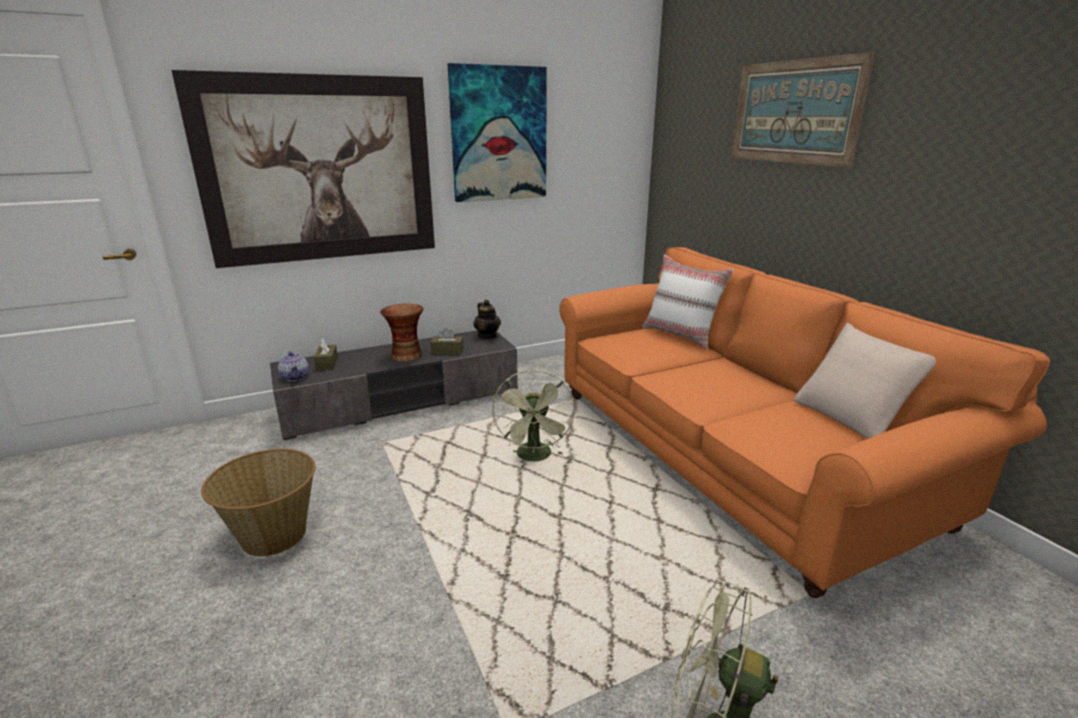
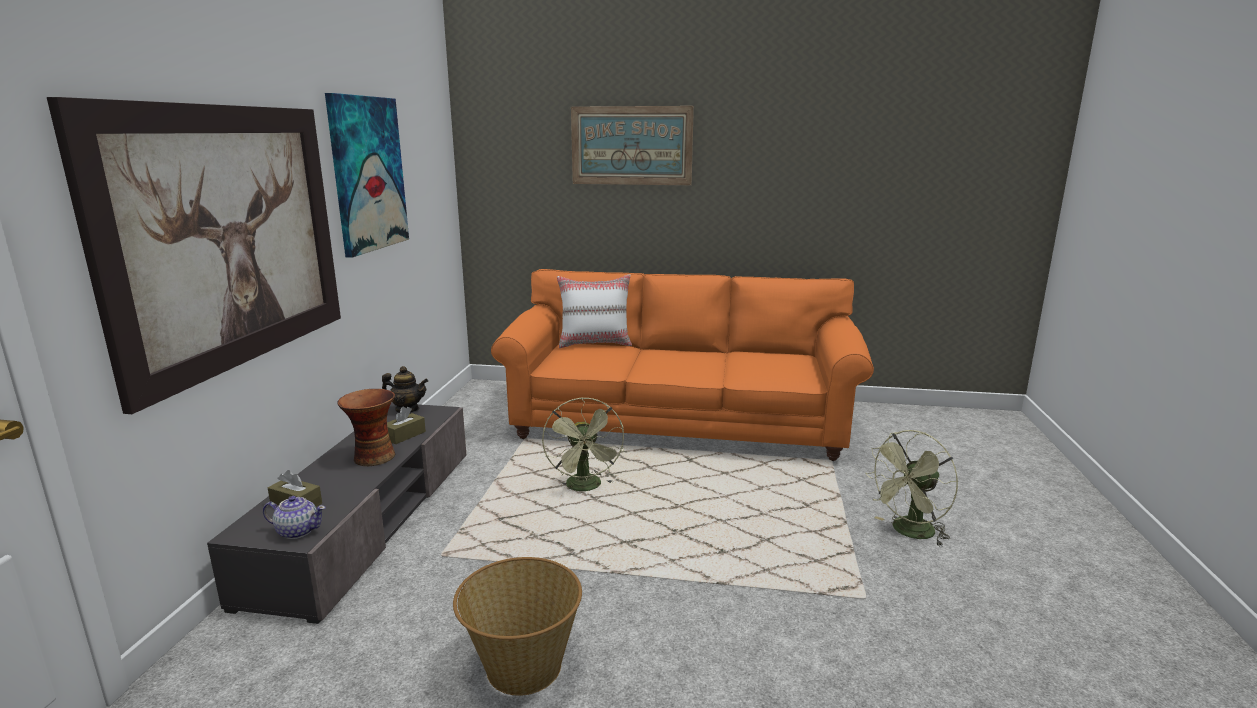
camera: 55 degrees left, 5 degrees down
green fan [492,369,575,461] -> green fan turned 45 degrees clockwise [542,398,624,491]
beige pillow [793,323,936,439] -> none

